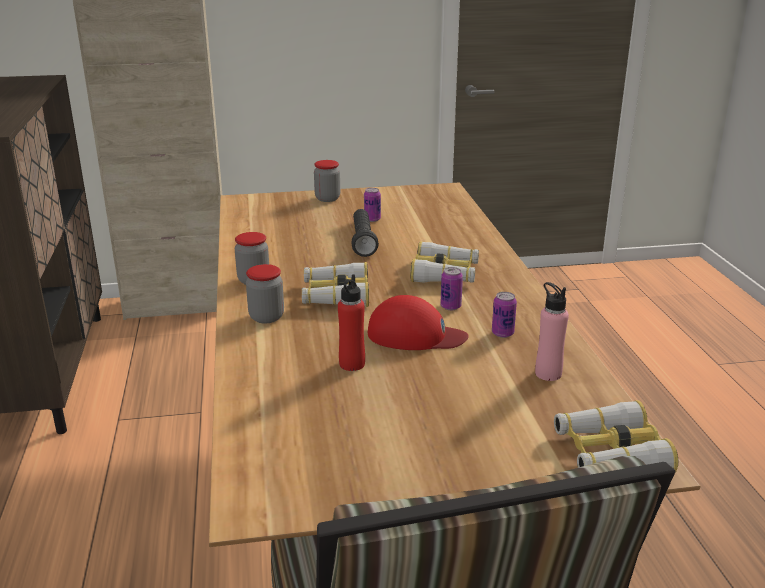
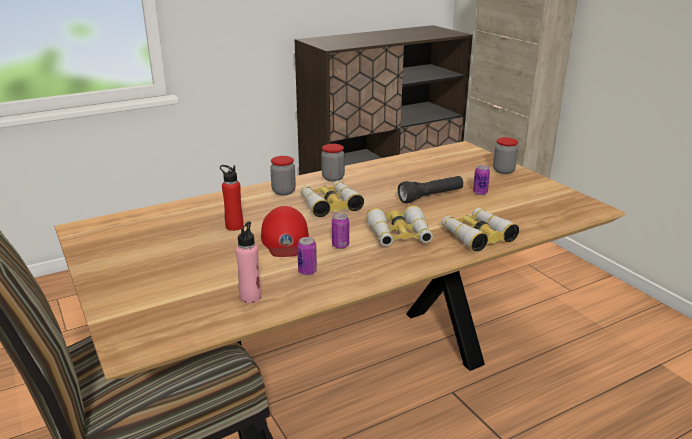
camera: 70 degrees right, 0 degrees up
binoculars [554,400,678,472] -> binoculars moved to [442,208,519,252]

